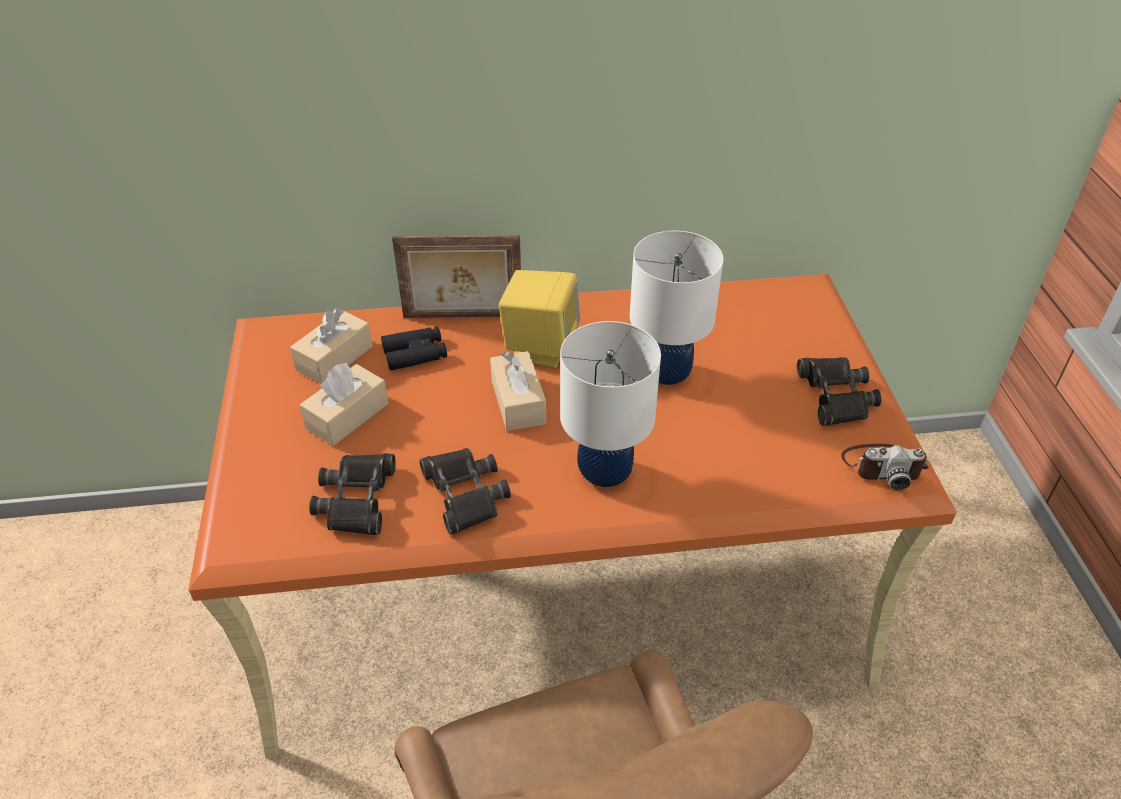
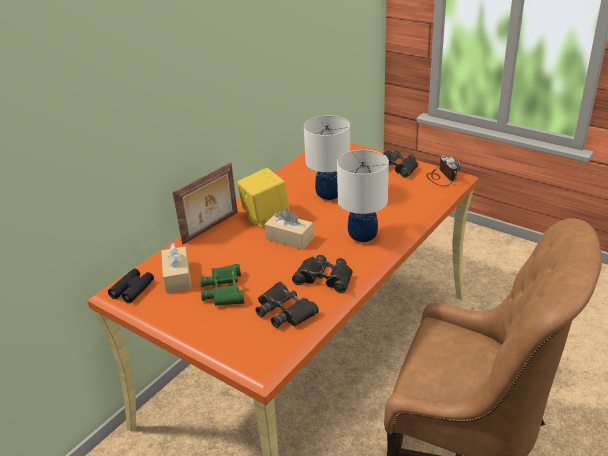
camera: 45 degrees left, 10 degrees down
beige tissue box [300,362,388,446] -> green binoculars [200,264,244,306]
black binoculars [381,327,447,371] -> black binoculars moved to [108,268,154,303]
camera [841,444,929,490] -> camera turned 60 degrees counterclockwise [426,155,461,186]

